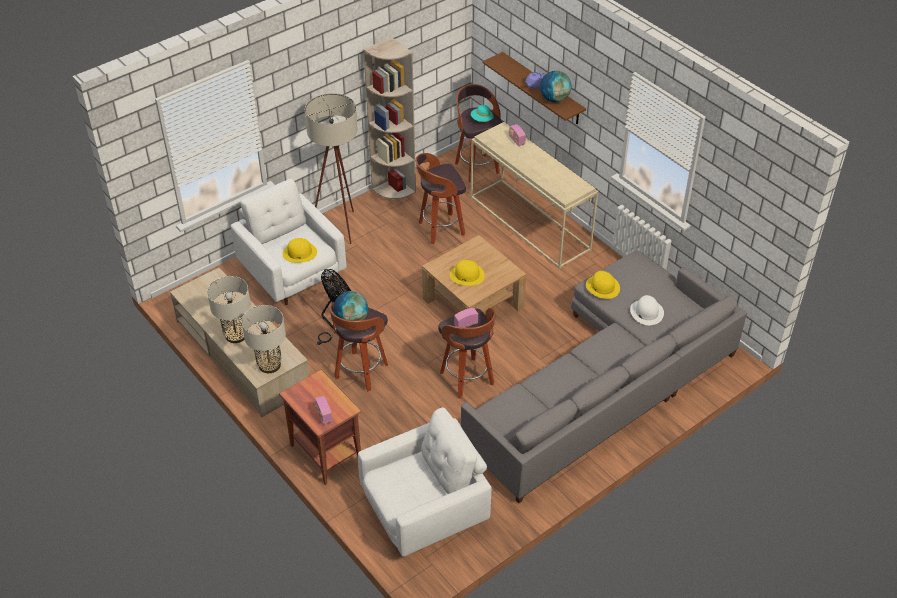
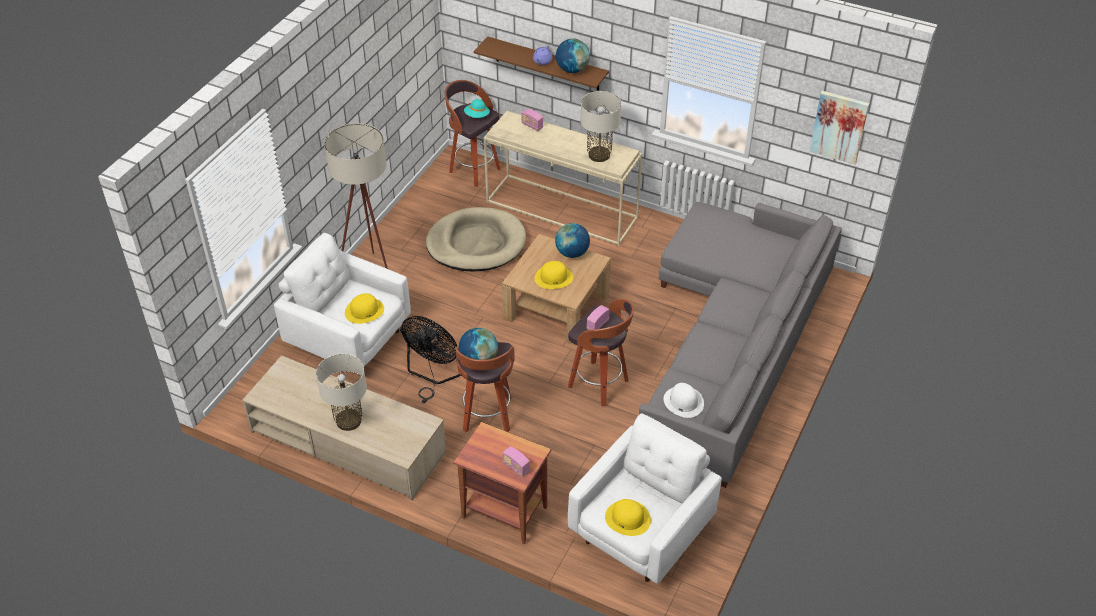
camera: 25 degrees left, 0 degrees up
table lamp [242,305,286,373] -> table lamp moved to [580,91,622,162]
beige bookcase [363,37,416,200] -> none
stool [415,153,466,244] -> beige dog bed [426,207,526,271]
yellow hat [586,271,620,299] -> yellow hat moved to [605,499,651,536]
white hat [630,295,664,325] -> white hat moved to [664,383,704,418]
none -> globe [555,223,590,258]
none -> picture [810,91,869,165]

